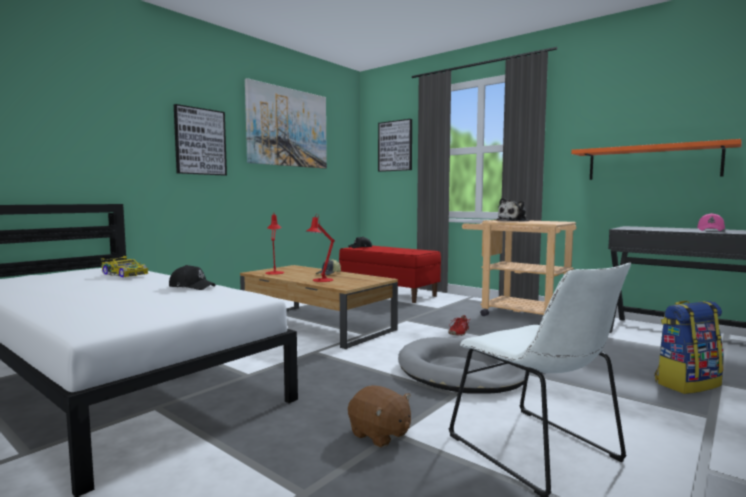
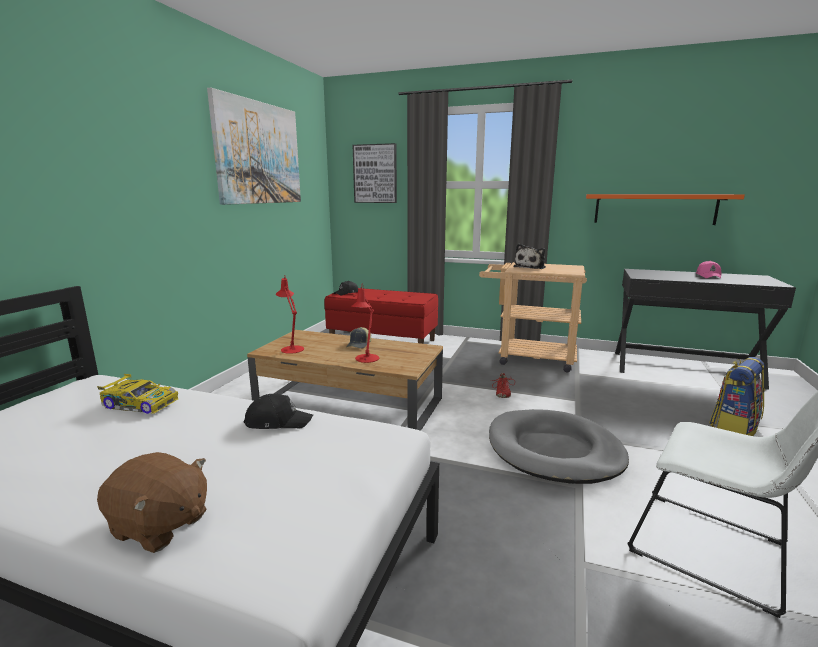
camera: 20 degrees left, 10 degrees up
picture [174,104,227,176] -> none
brown plush toy [348,385,411,448] -> brown plush toy moved to [97,452,207,553]

